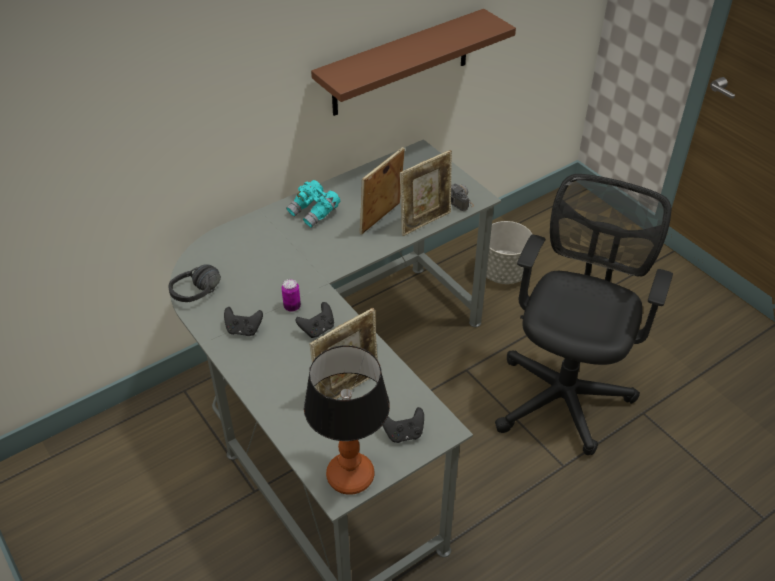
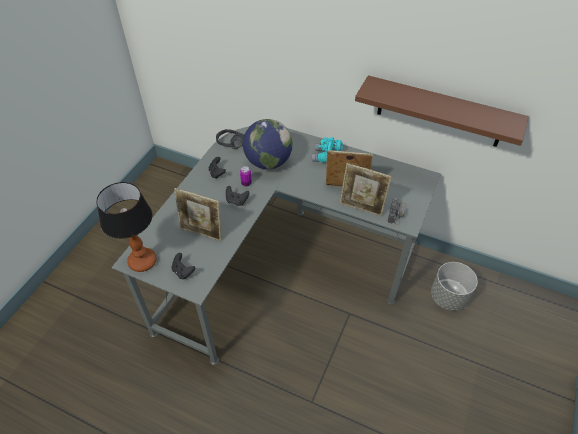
camera: 60 degrees right, 5 degrees up
black office chair [495,174,673,455] -> none
none -> globe [243,119,293,169]

